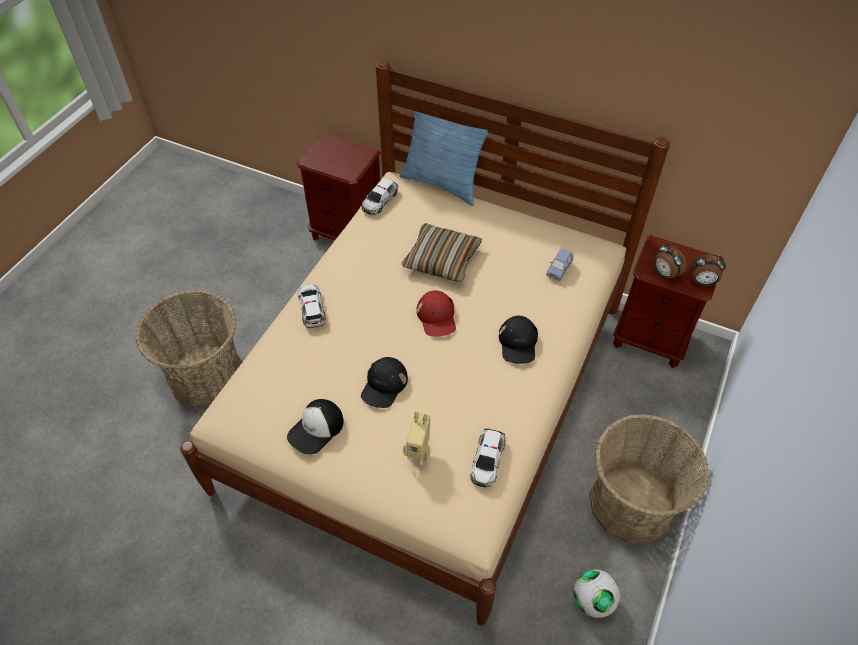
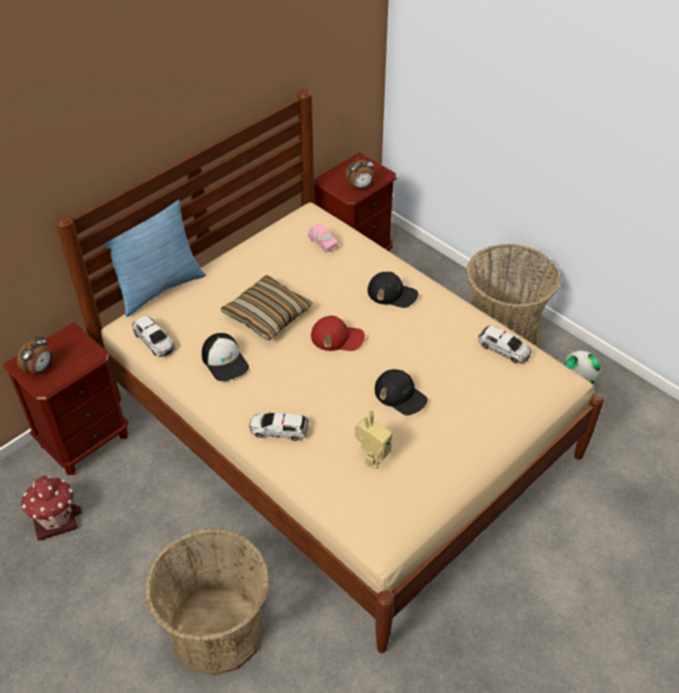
camera: 70 degrees left, 5 degrees down
cap [287,399,344,455] -> cap moved to [202,333,249,381]
toy robot [403,410,430,463] -> toy robot moved to [355,409,392,469]
blue toy car [546,248,574,281] -> pink toy car [308,223,339,253]
alarm clock [690,254,726,286] -> alarm clock moved to [17,336,53,376]
none -> toy house [21,476,82,541]

